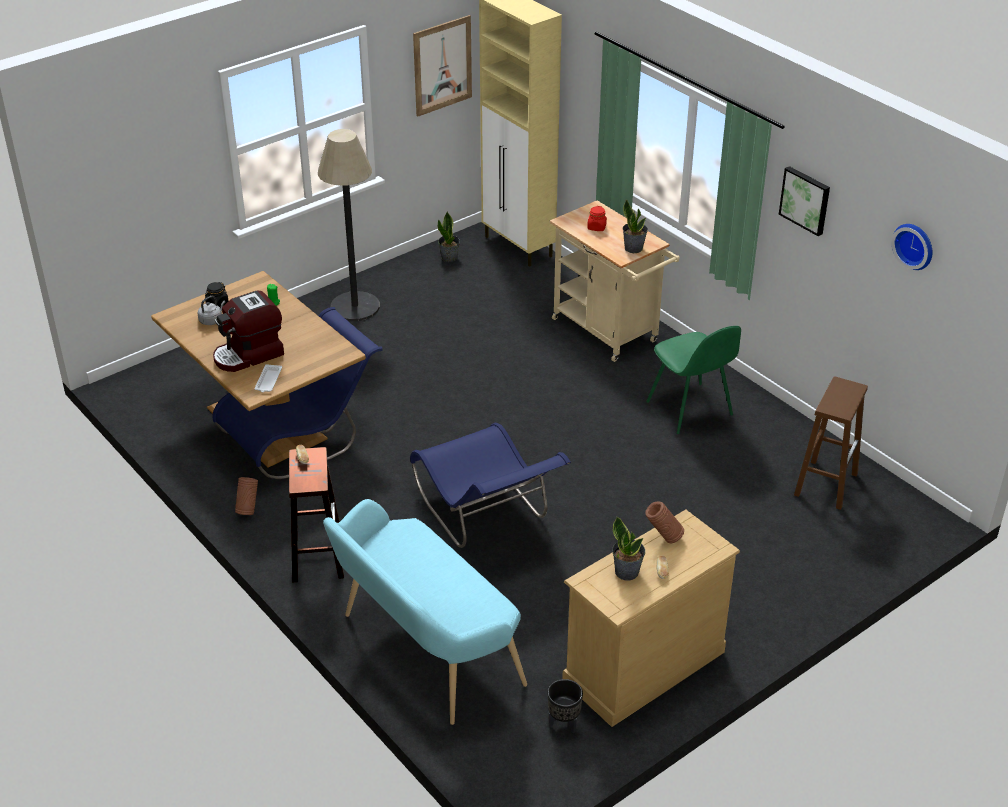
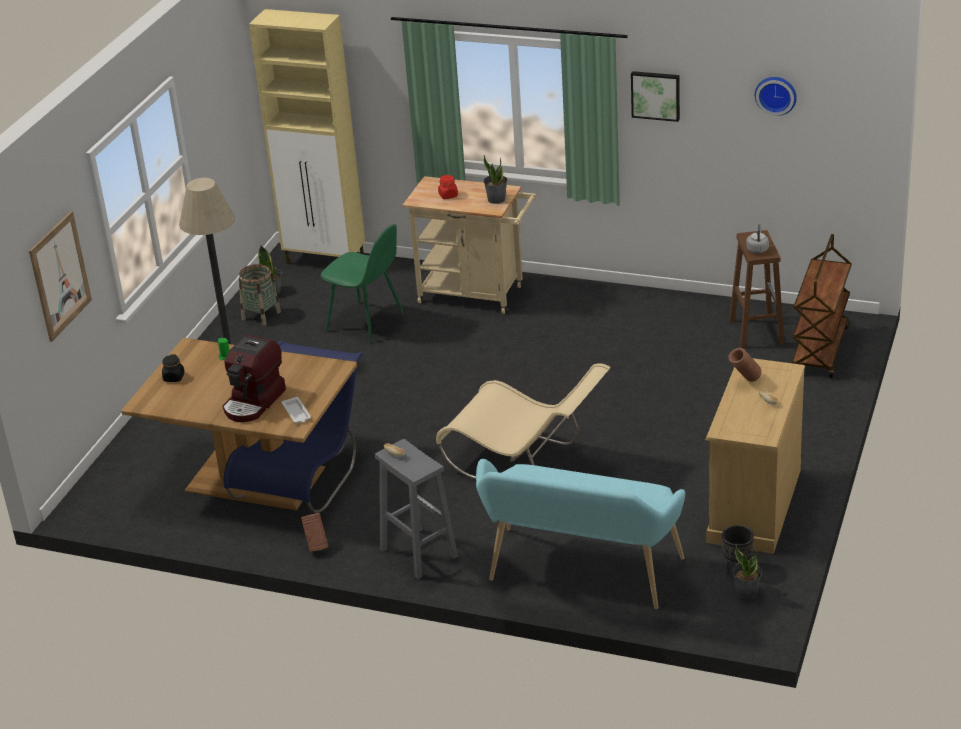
camera: 30 degrees left, 5 degrees down
grey kettle [197,296,225,325] -> grey kettle moved to [746,224,769,253]
brown stool [289,447,344,583] -> grey stool [375,439,458,579]
blue chair [410,423,571,548] -> beige chair [436,363,610,479]
picture [413,15,472,117] -> picture moved to [29,211,92,342]
potted plant [612,516,645,581] -> potted plant moved to [732,545,762,599]
green chair [646,326,741,434] -> green chair moved to [321,224,404,343]
none -> basket [239,264,281,326]
none -> brown cart [792,234,852,378]

